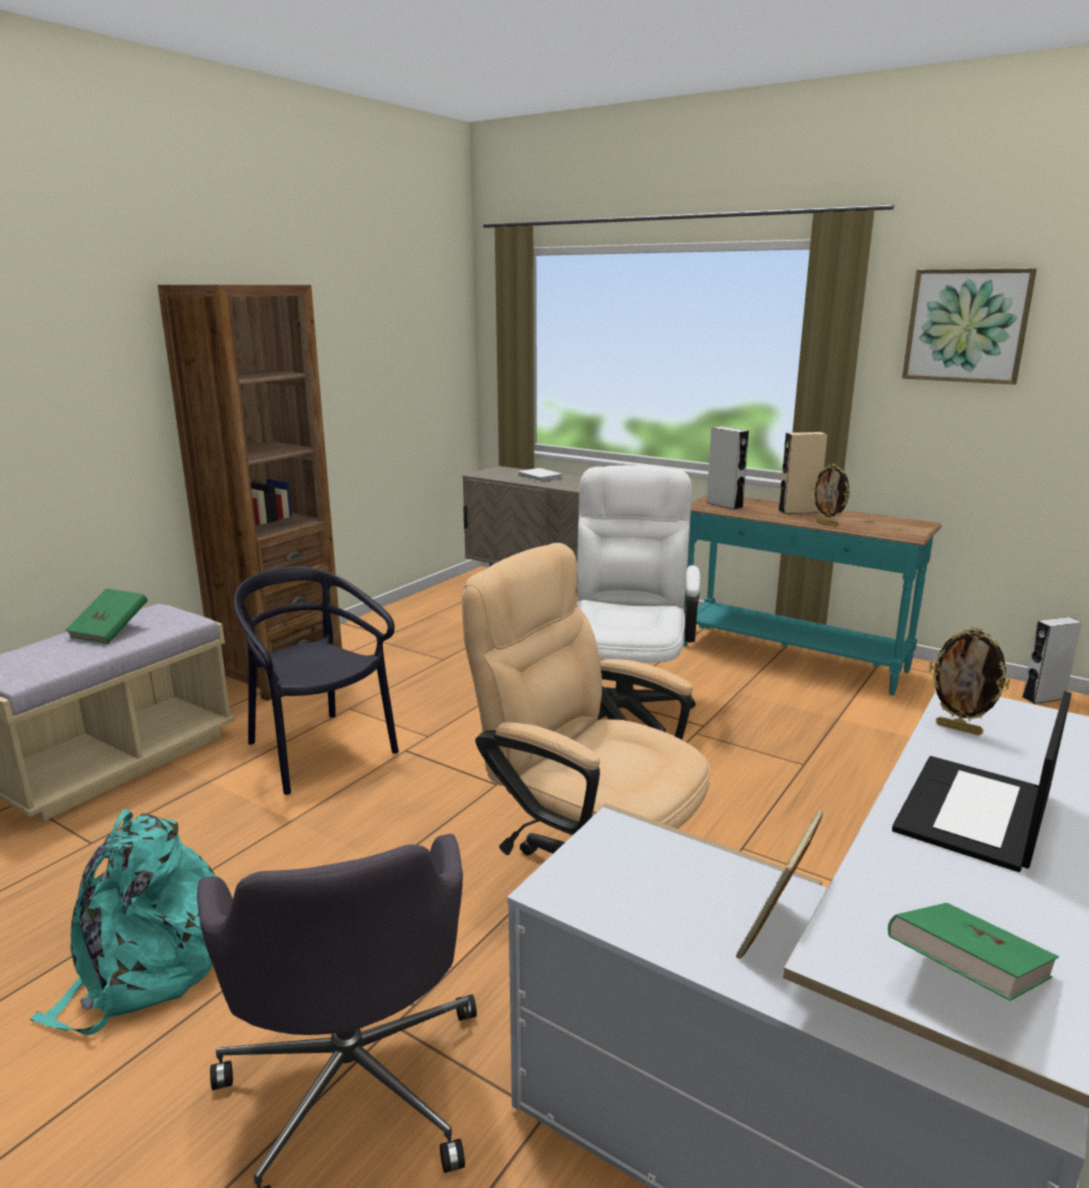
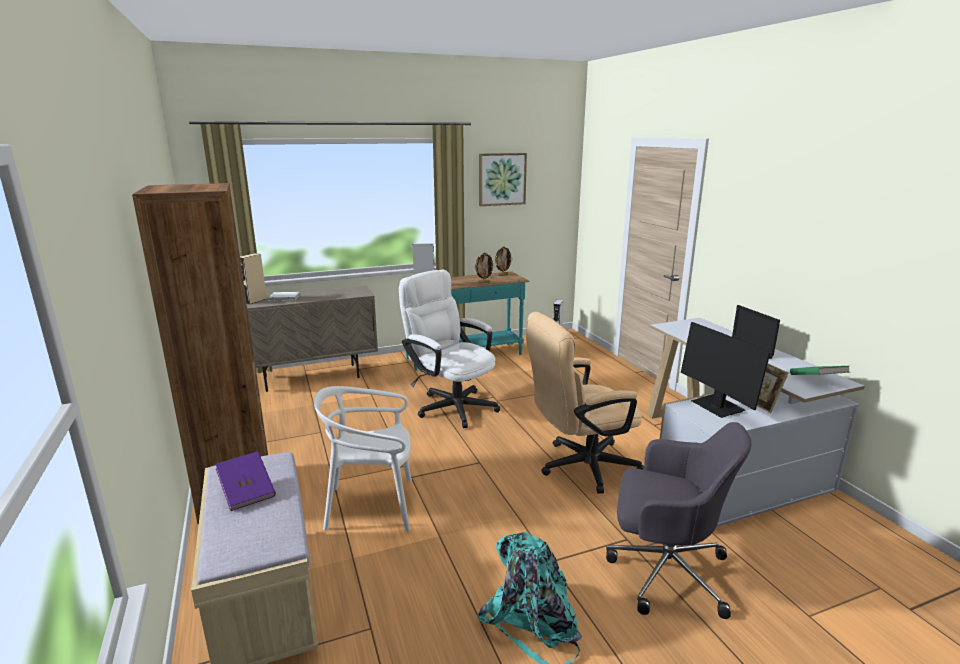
camera: 55 degrees left, 0 degrees up
green book [65,588,148,644] -> purple book [215,451,276,511]
black chair [234,566,399,795] -> white chair [314,386,412,531]
beige speaker [778,432,828,514] -> beige speaker moved to [240,253,267,304]
picture frame [929,627,1010,735] -> picture frame moved to [495,246,513,276]
none -> monitor [681,322,770,418]

